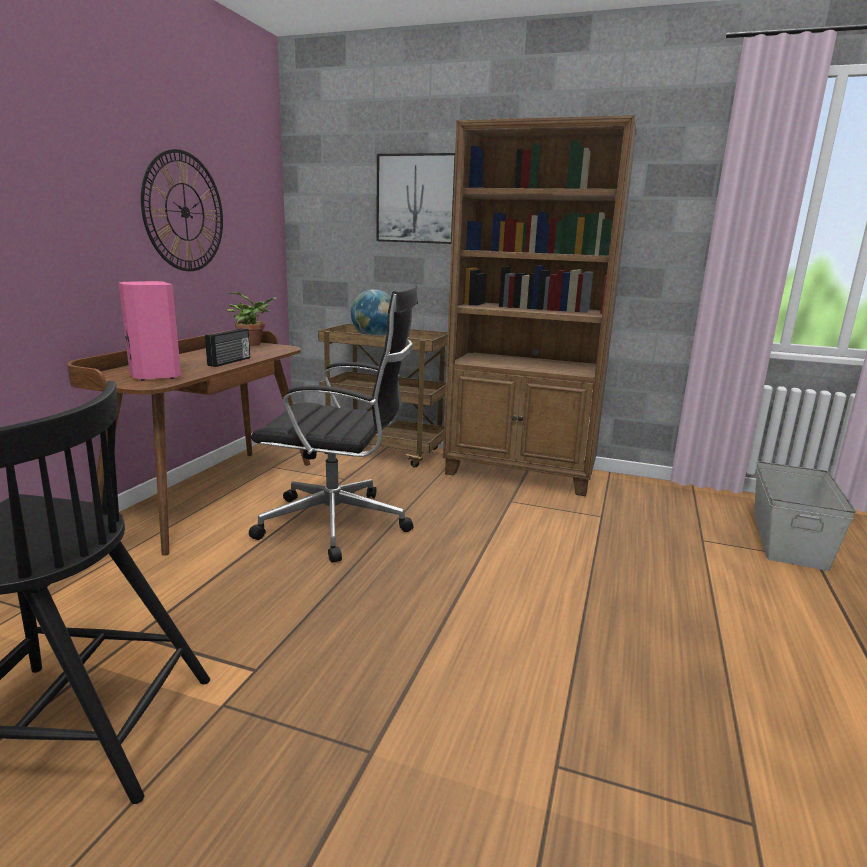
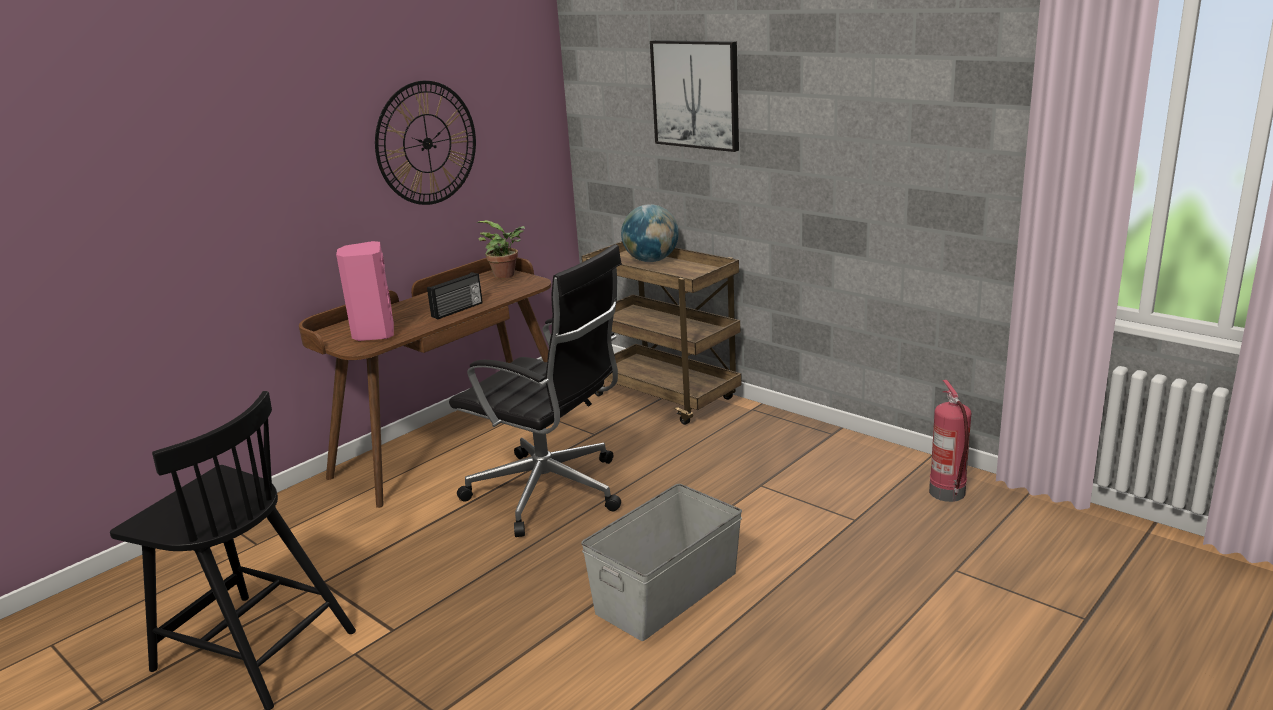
camera: 25 degrees right, 5 degrees up
brown bookcase [443,115,637,496] -> none
grey storage box [754,461,856,571] -> grey storage box moved to [581,484,742,641]
none -> fire extinguisher [929,380,971,502]

